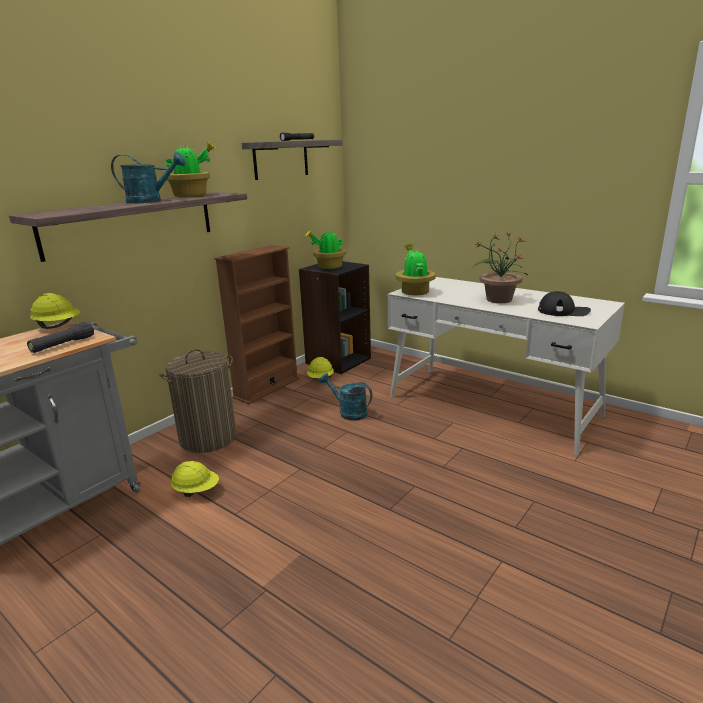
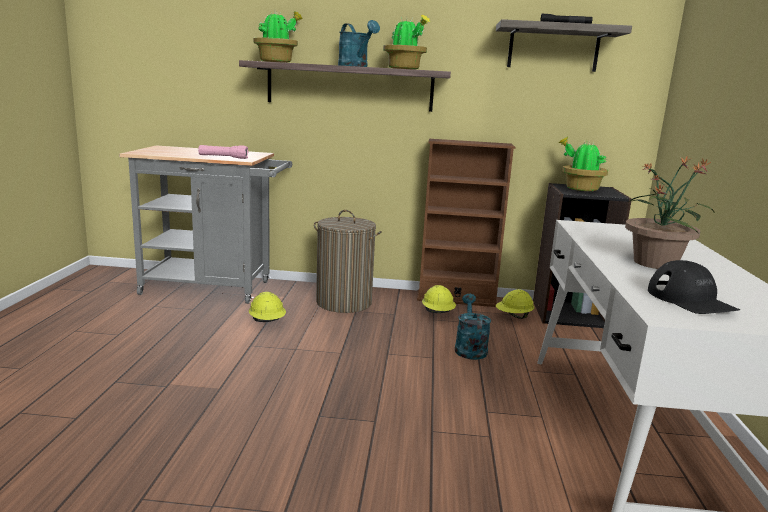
camera: 55 degrees right, 5 degrees down
black flashlight [27,321,94,353] -> pink flashlight [198,145,249,159]
yellow hard hat [30,293,80,329] -> yellow hard hat moved to [422,285,456,313]
potted plant [396,244,436,295] -> potted plant moved to [254,9,303,63]

